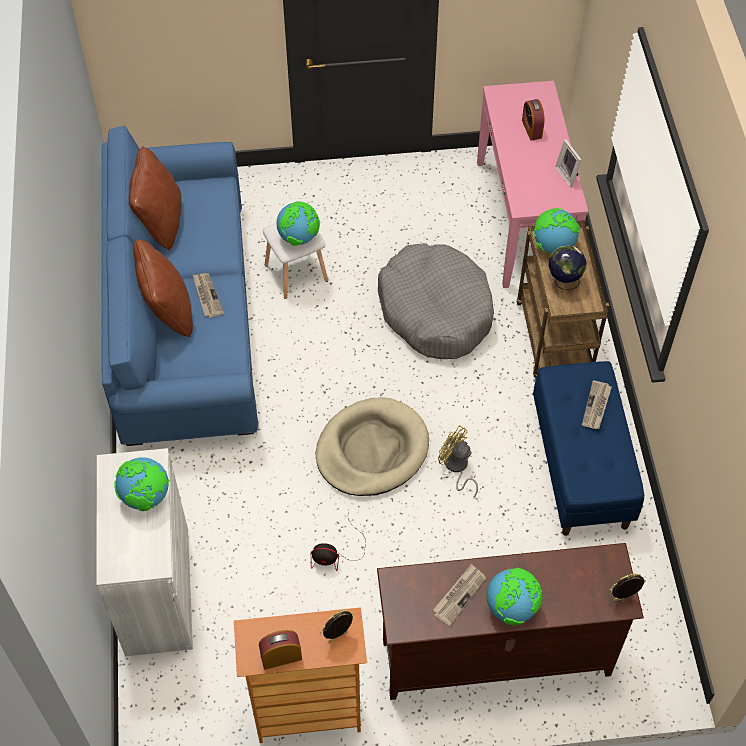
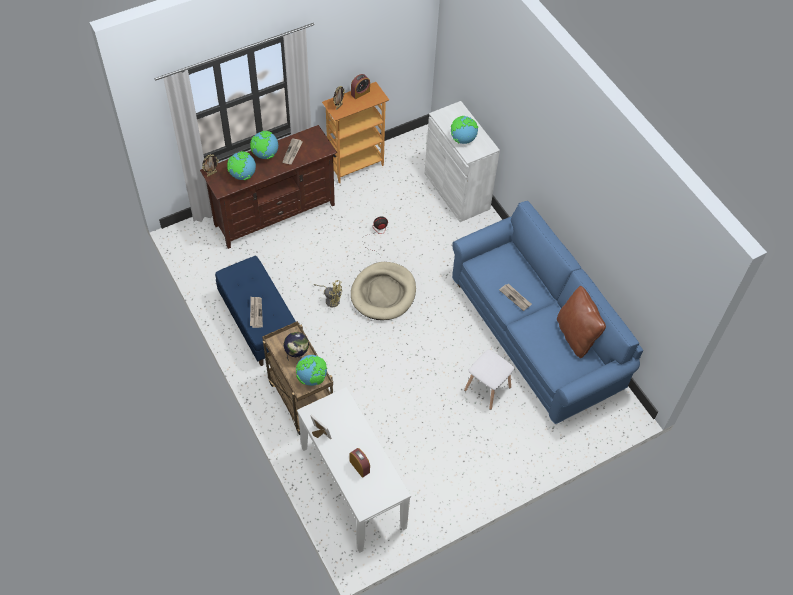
camera: 155 degrees right, 0 degrees up
brown pillow [133,239,193,337] -> none
globe [276,201,320,246] -> globe moved to [227,151,256,180]
grey dog bed [378,243,494,359] -> none
pink console table [477,81,588,288] -> white console table [297,387,411,553]

